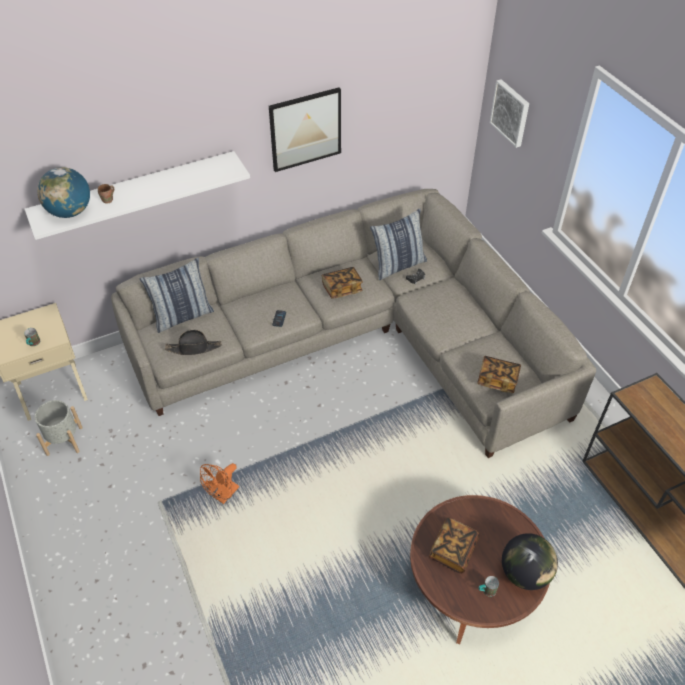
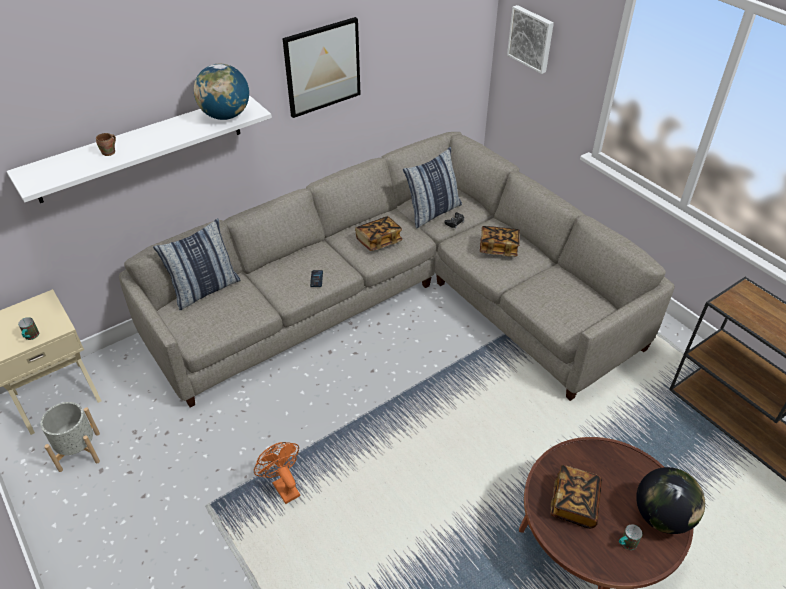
camera: 10 degrees left, 5 degrees down
globe [37,167,90,218] -> globe moved to [194,64,249,120]
black hat [165,330,222,355] -> none
orange fan [200,463,239,504] -> orange fan turned 120 degrees clockwise [254,442,300,504]
book [477,356,521,393] -> book moved to [480,226,520,257]

